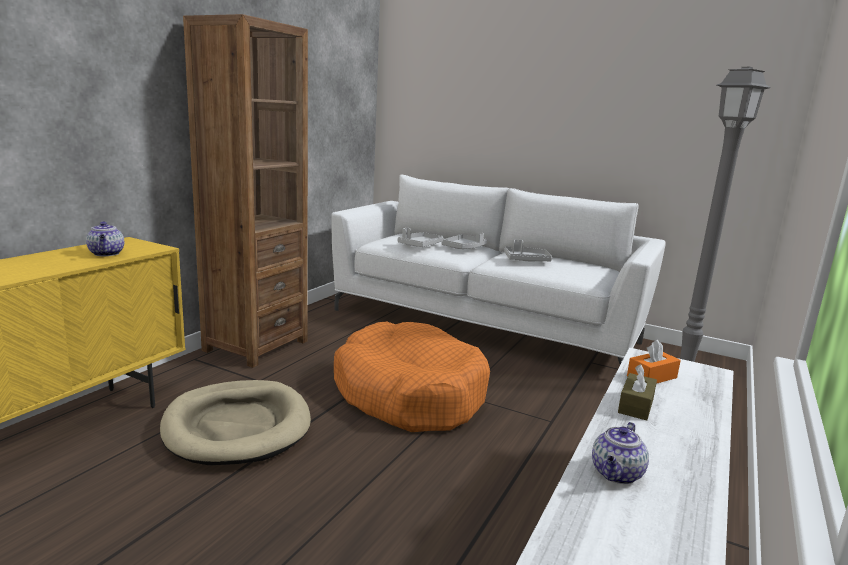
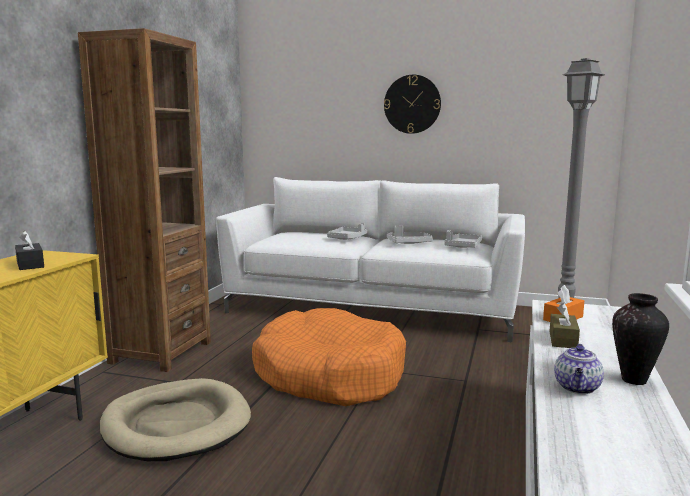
camera: 10 degrees left, 5 degrees down
teapot [86,221,124,256] -> black tissue box [15,231,44,270]
grey tray [397,227,444,247] -> grey tray moved to [444,230,482,248]
none -> wall clock [384,75,441,134]
none -> vase [612,293,669,385]

